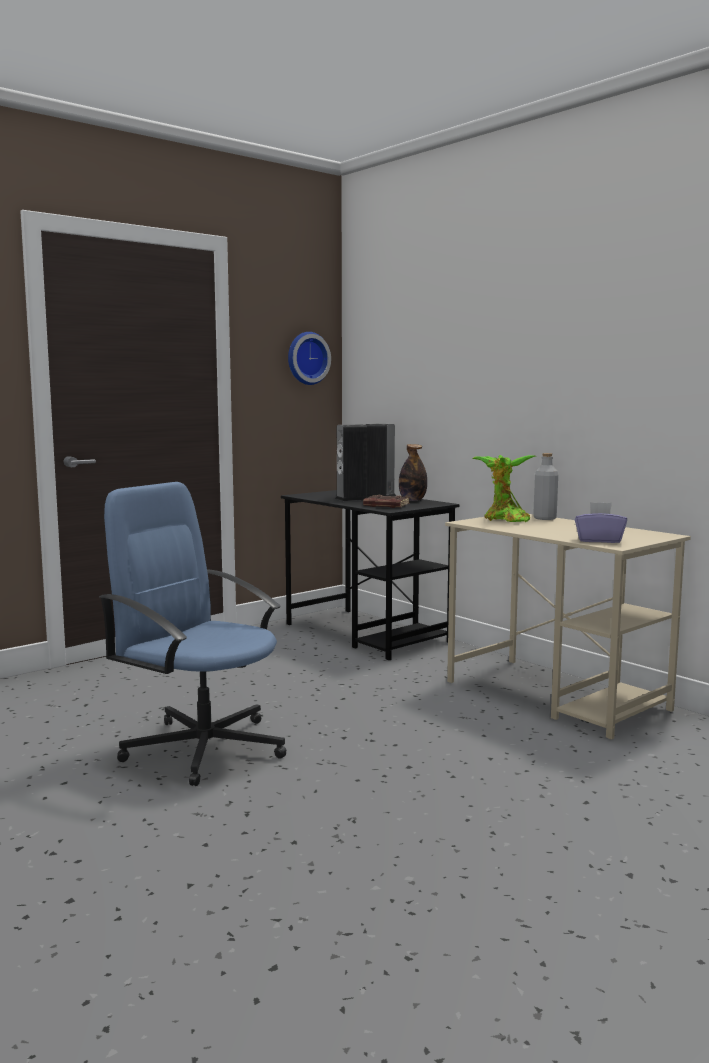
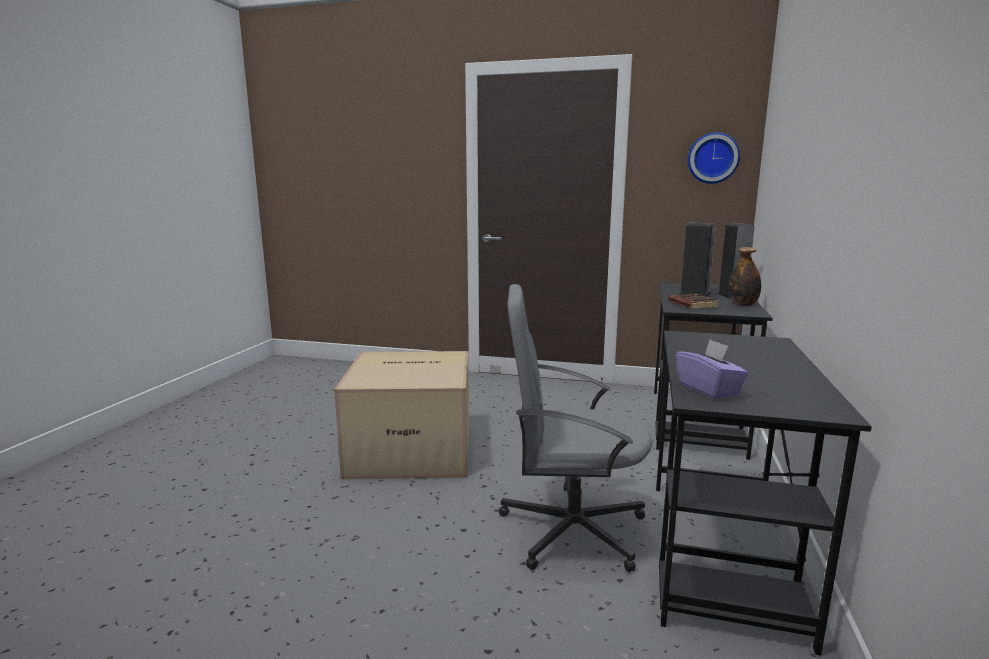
camera: 55 degrees right, 5 degrees up
blue office chair [99,482,287,786] -> cardboard box [334,351,469,479]
beige desk [445,514,691,740] -> black desk [656,331,872,655]
potted plant [472,455,535,522] -> none
grey bottle [533,453,558,520] -> none
none -> grey office chair [499,284,652,572]

